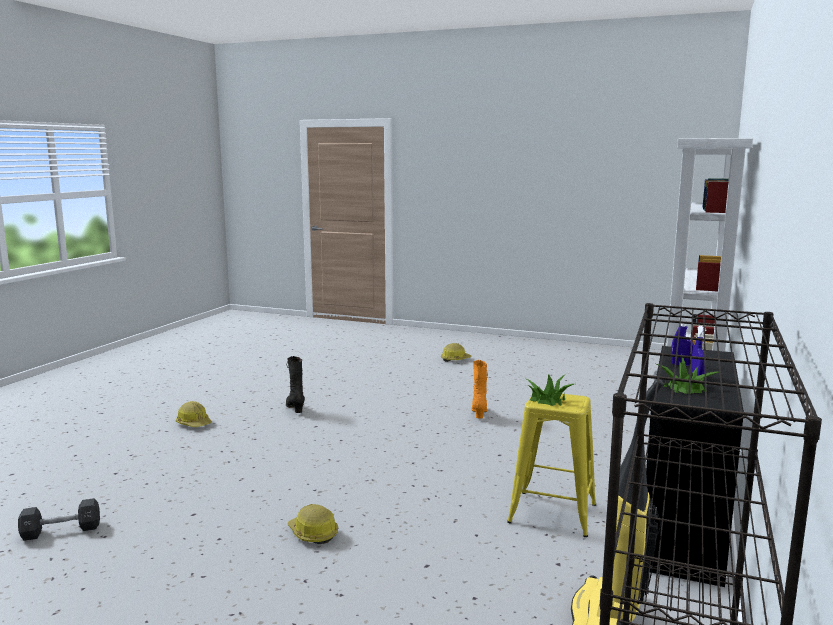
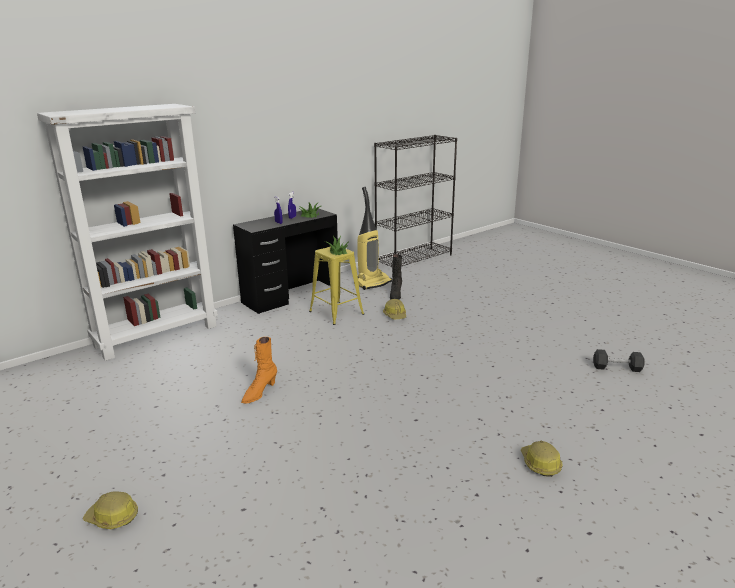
camera: 150 degrees left, 10 degrees up
black boot [286,356,305,413] -> black boot moved to [390,254,402,300]
hard hat [287,504,338,544] -> hard hat moved to [383,299,406,319]

